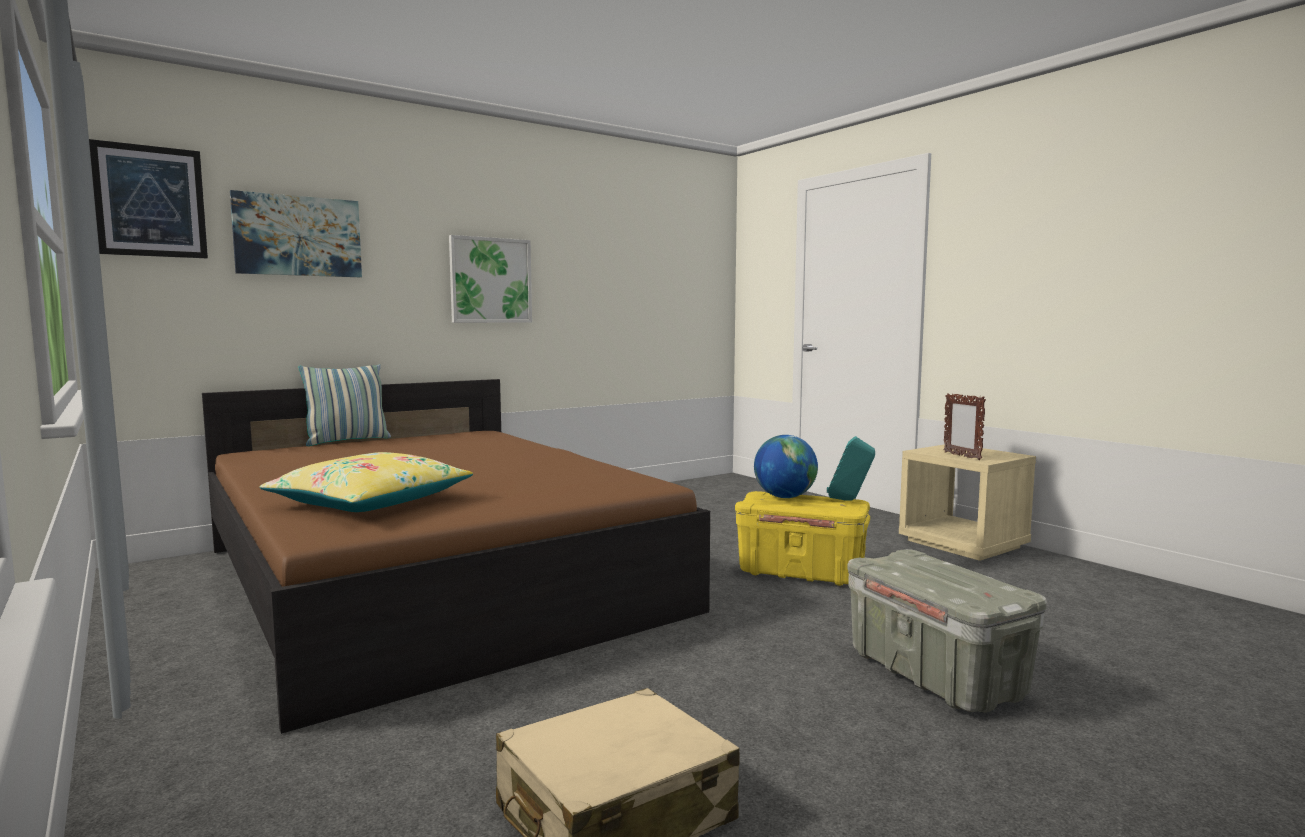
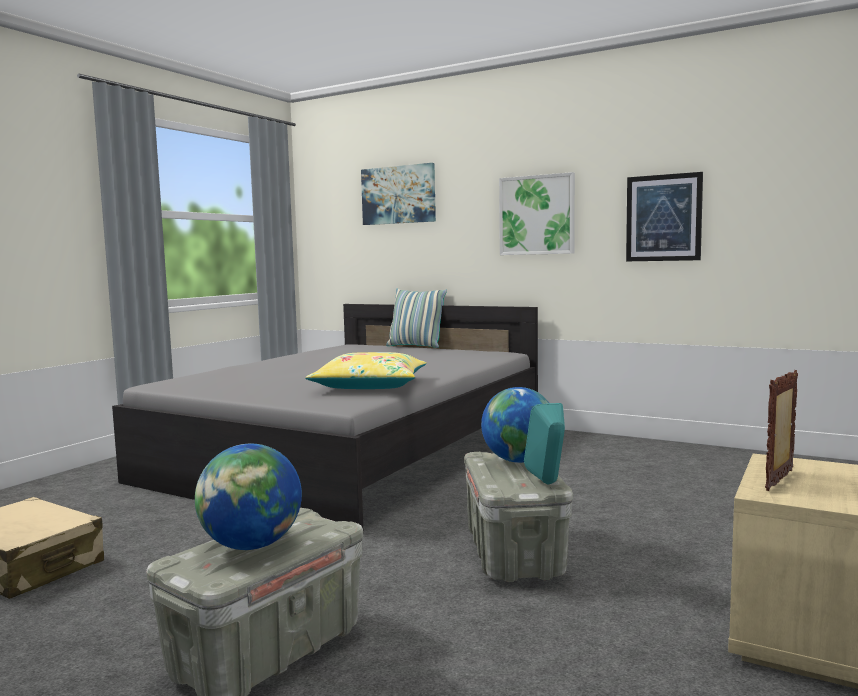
camera: 65 degrees right, 0 degrees up
picture [89,139,208,258] -> picture moved to [626,172,703,261]
brown bed [202,379,710,734] -> grey bed [112,304,538,533]
yellow pillow [259,452,473,512] -> yellow pillow moved to [305,352,427,389]
yellow storage box [735,491,870,586] -> grey storage box [464,452,573,582]
none -> globe [195,444,302,550]

